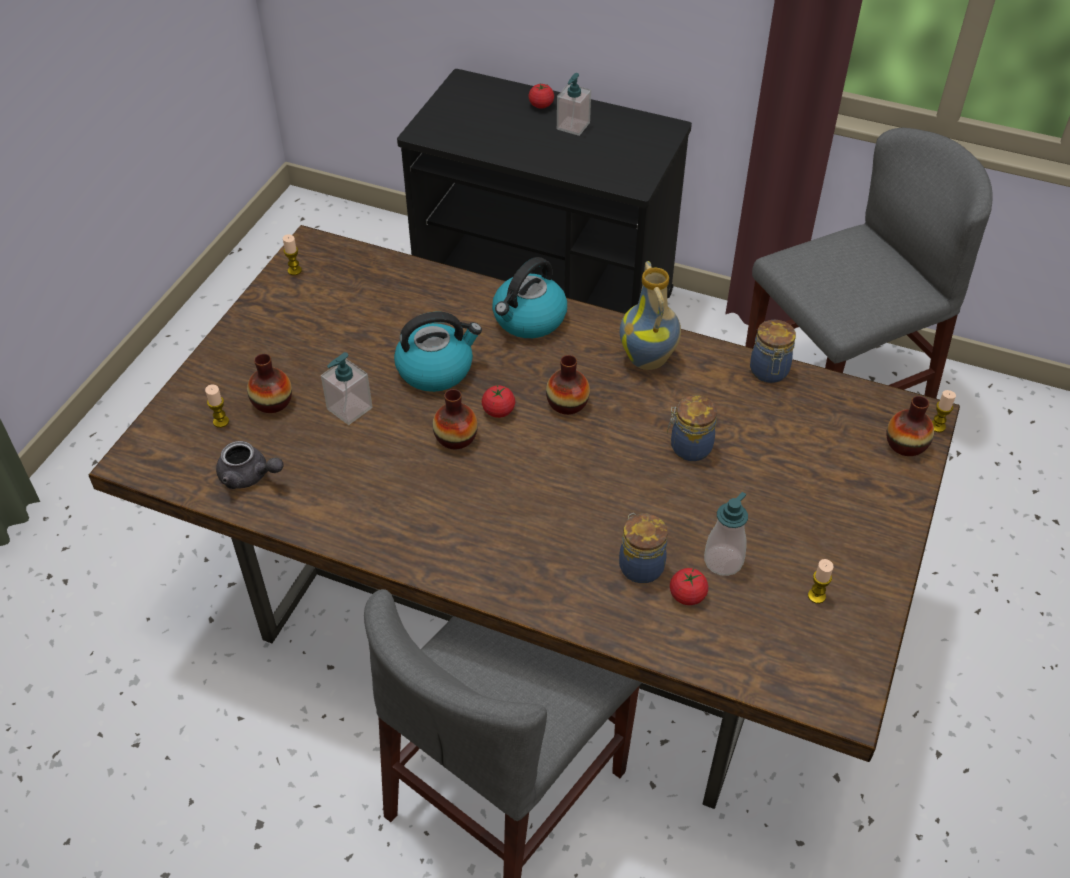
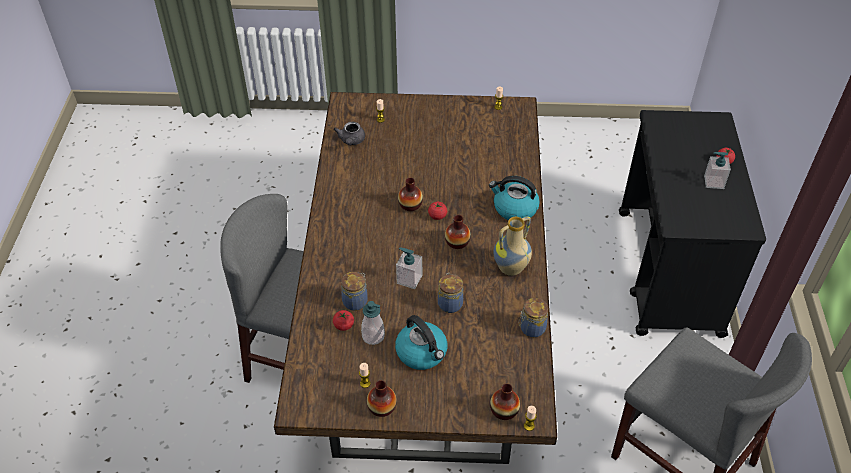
camera: 70 degrees right, 0 degrees up
vase [247,354,292,413] -> vase moved to [367,380,397,417]
soap dispenser [321,352,373,425] -> soap dispenser moved to [396,247,422,289]
kettle [394,312,482,392] -> kettle moved to [395,315,447,370]

